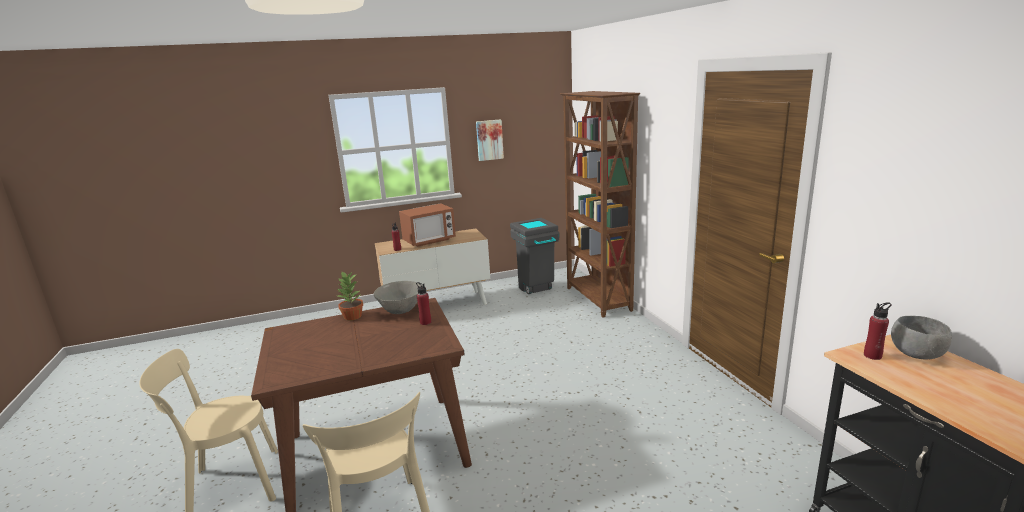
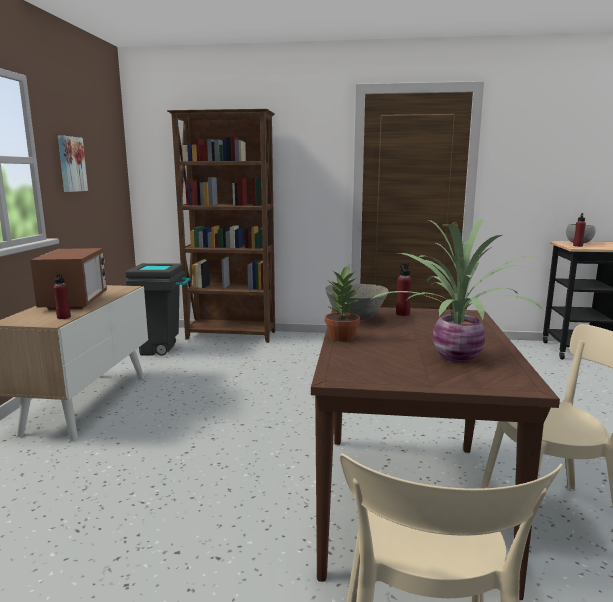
camera: 65 degrees left, 5 degrees down
none -> potted plant [372,219,544,362]

